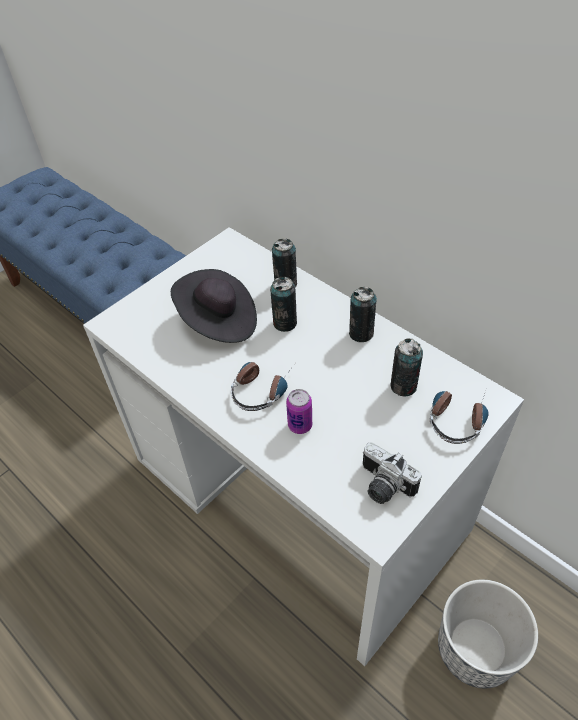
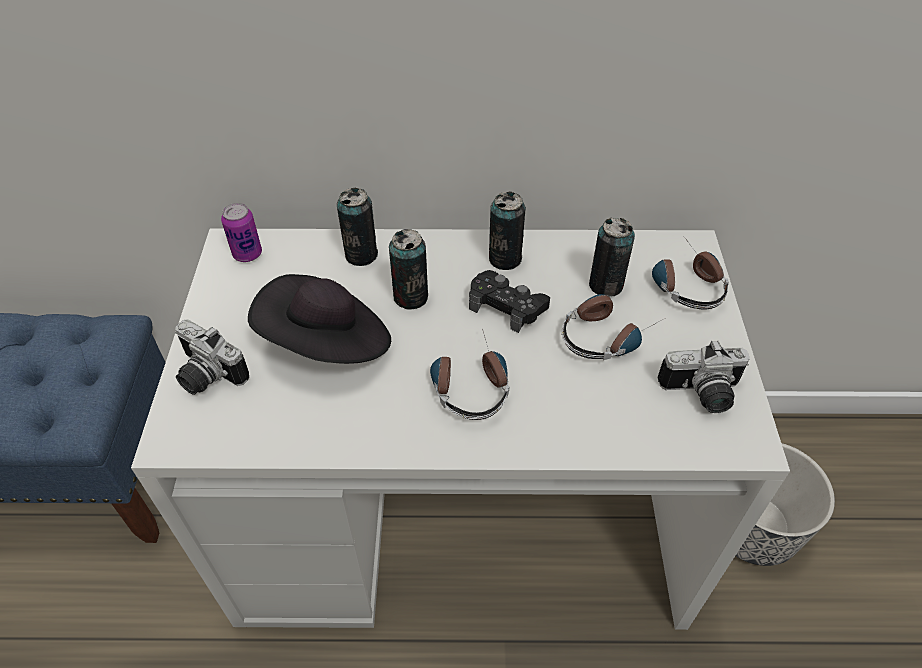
camera: 45 degrees left, 0 degrees up
can [286,389,312,434] -> can moved to [221,203,262,262]
none -> camera [175,319,249,395]
none -> black game controller [469,270,550,333]
none -> headphones [562,294,660,360]

